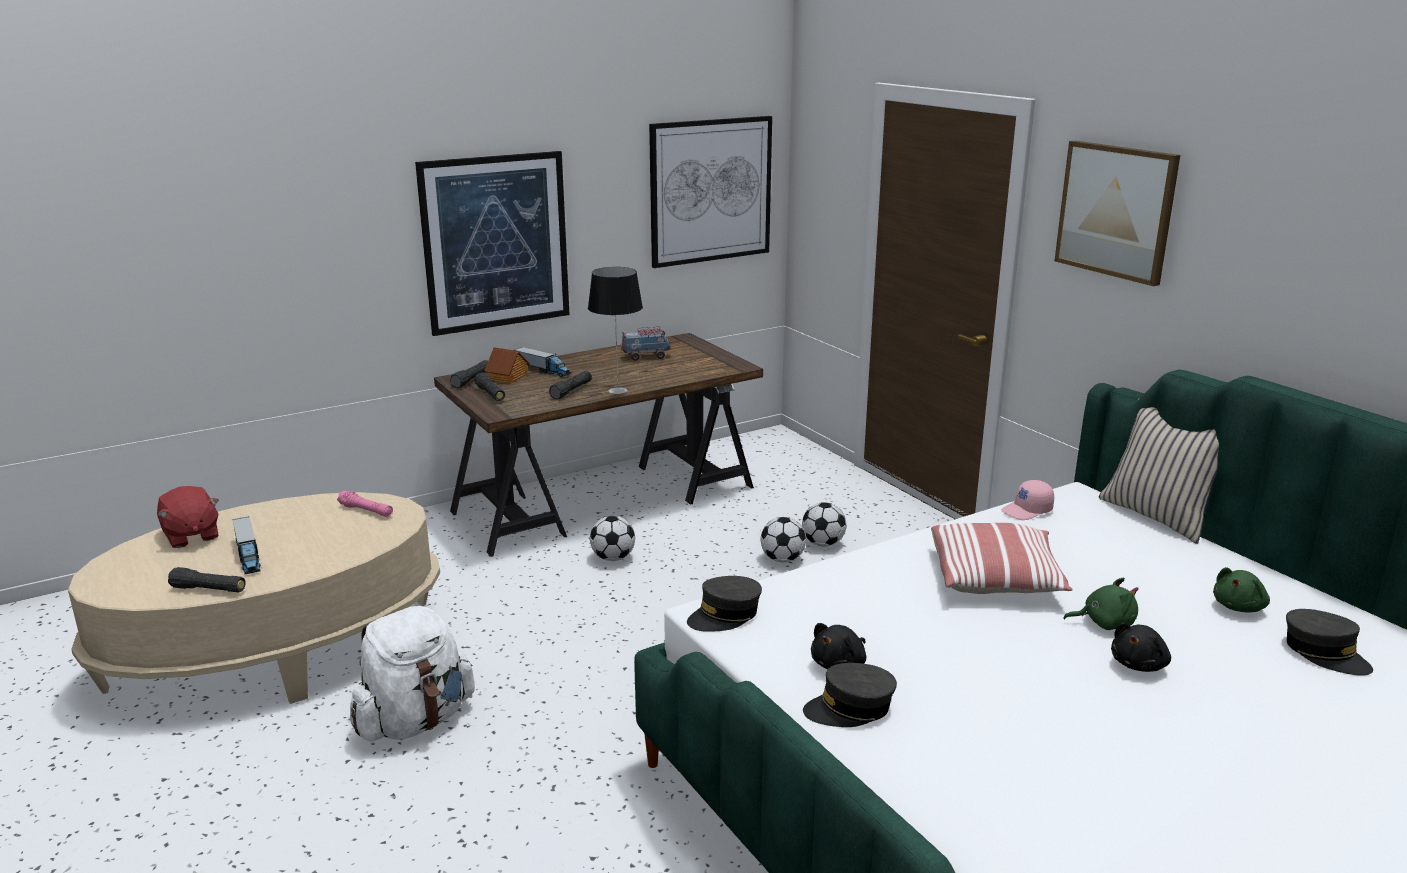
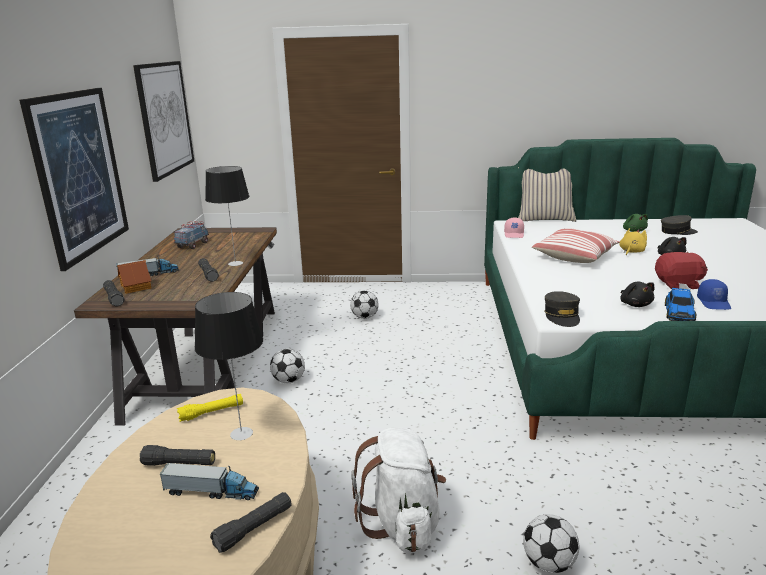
camera: 55 degrees left, 0 degrees up
red plush toy [157,486,219,548] -> red plush toy moved to [655,252,708,290]
pink flashlight [337,490,393,517] -> yellow flashlight [177,394,243,422]
black flashlight [474,372,505,401] -> black flashlight moved to [140,445,215,466]
football [761,517,806,562] -> football moved to [523,514,579,573]
grey cap [803,663,897,727] -> toy car [665,288,696,321]
picture [1055,141,1180,286] -> none
green plush toy [1063,578,1139,630] -> yellow plush toy [619,228,647,255]
none -> table lamp [195,292,263,440]
none -> blue cap [697,279,731,310]

